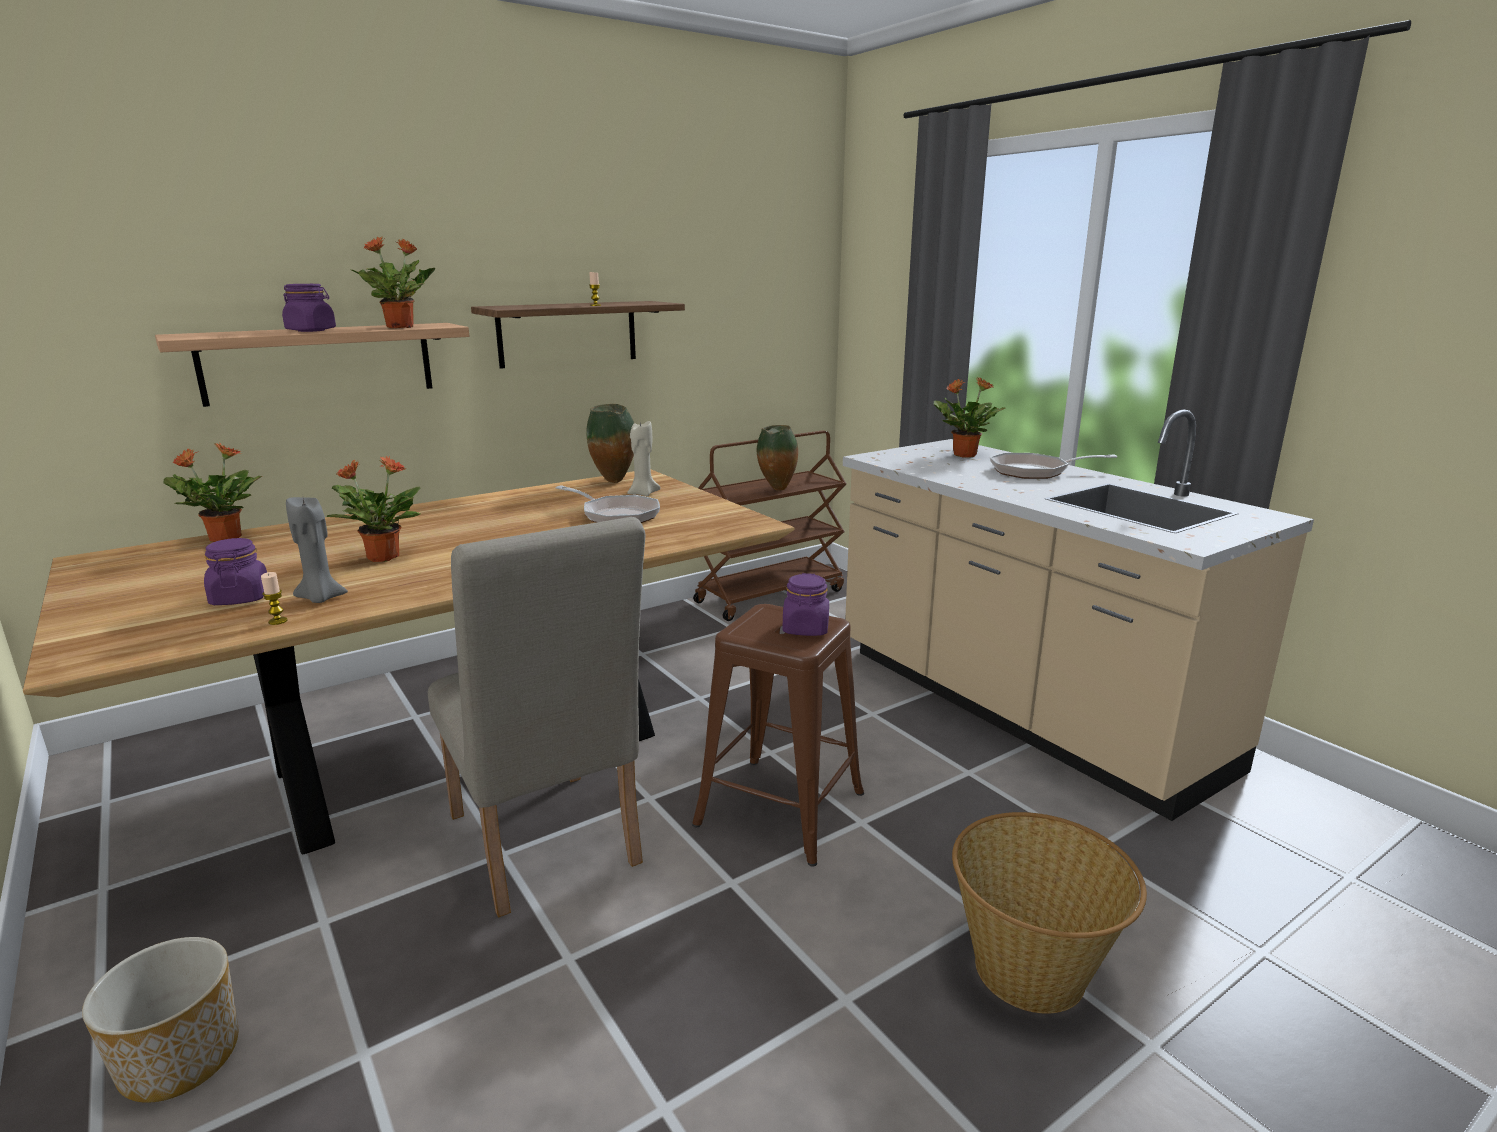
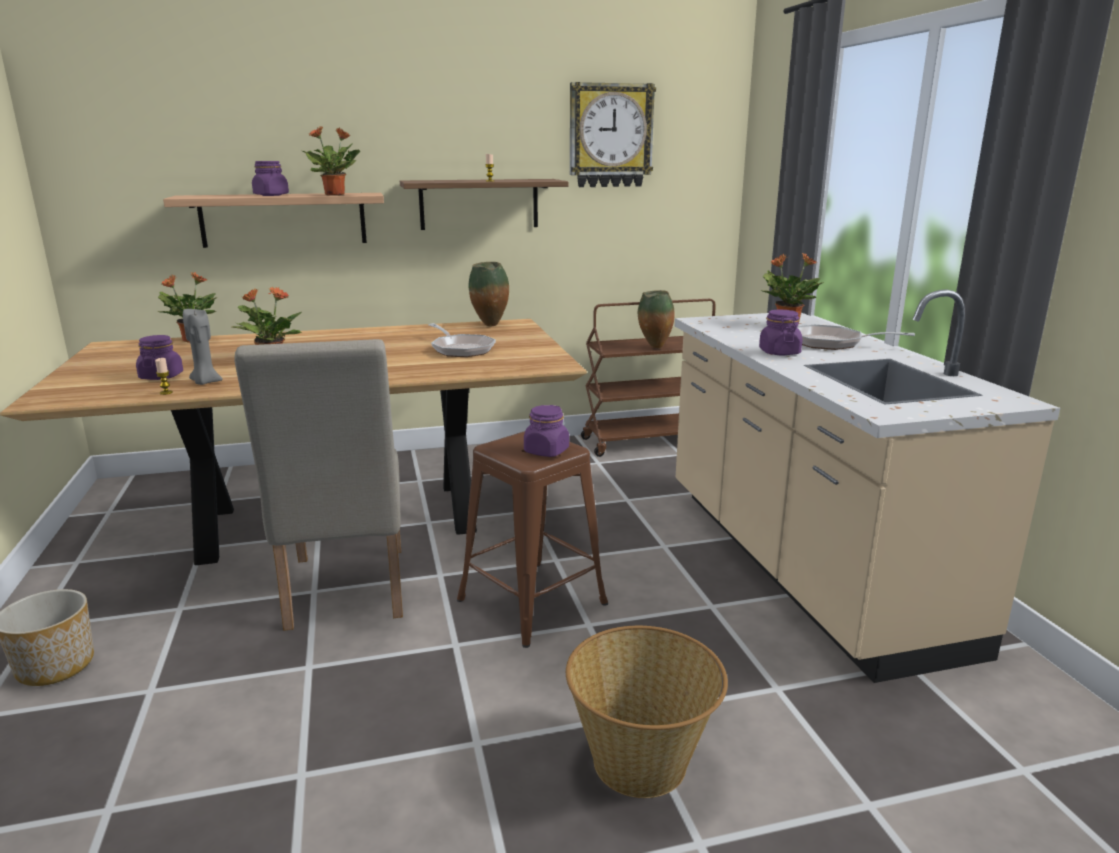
camera: 20 degrees right, 0 degrees up
beige candle [627,421,660,496] -> none
none -> wall clock [570,82,656,187]
none -> purple jar [759,309,802,355]

